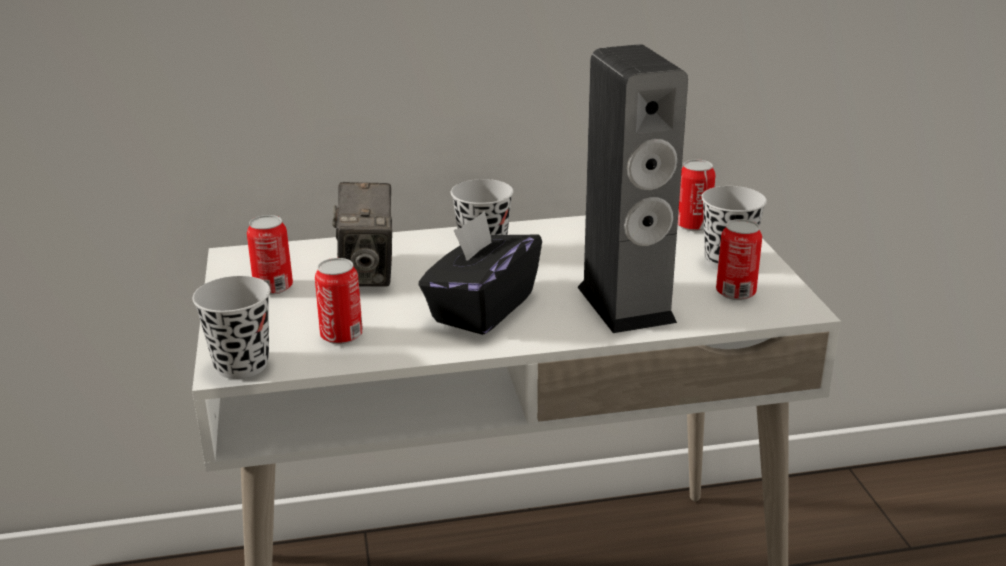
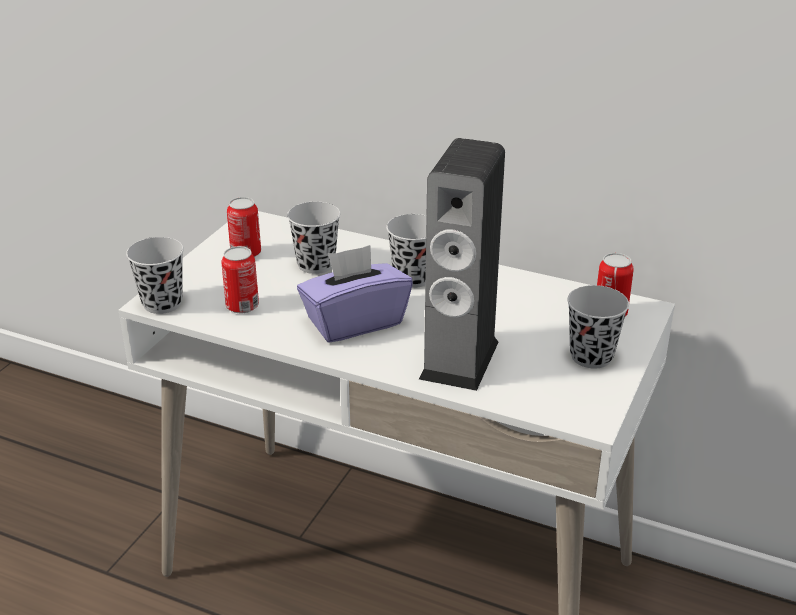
camera: 35 degrees right, 5 degrees up
camera [332,182,392,287] -> black cup [287,202,340,274]
black tissue box [418,211,542,335] -> purple tissue box [297,245,413,343]
can [716,219,762,300] -> none

